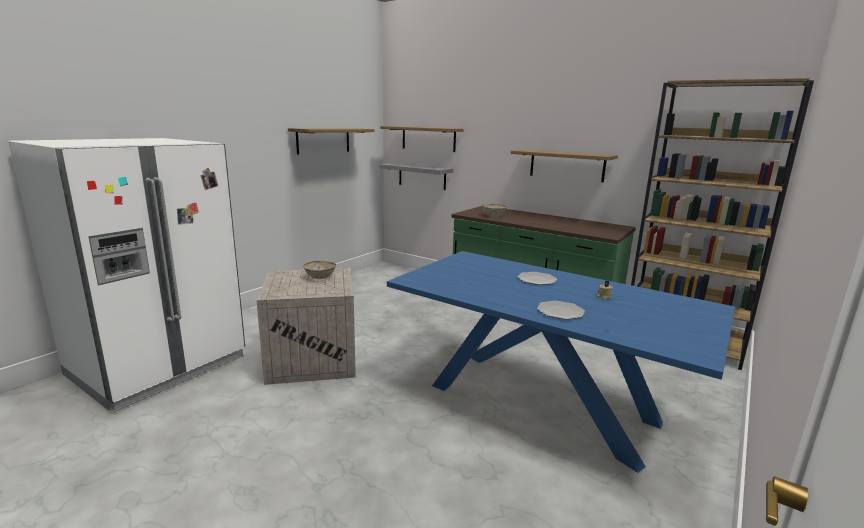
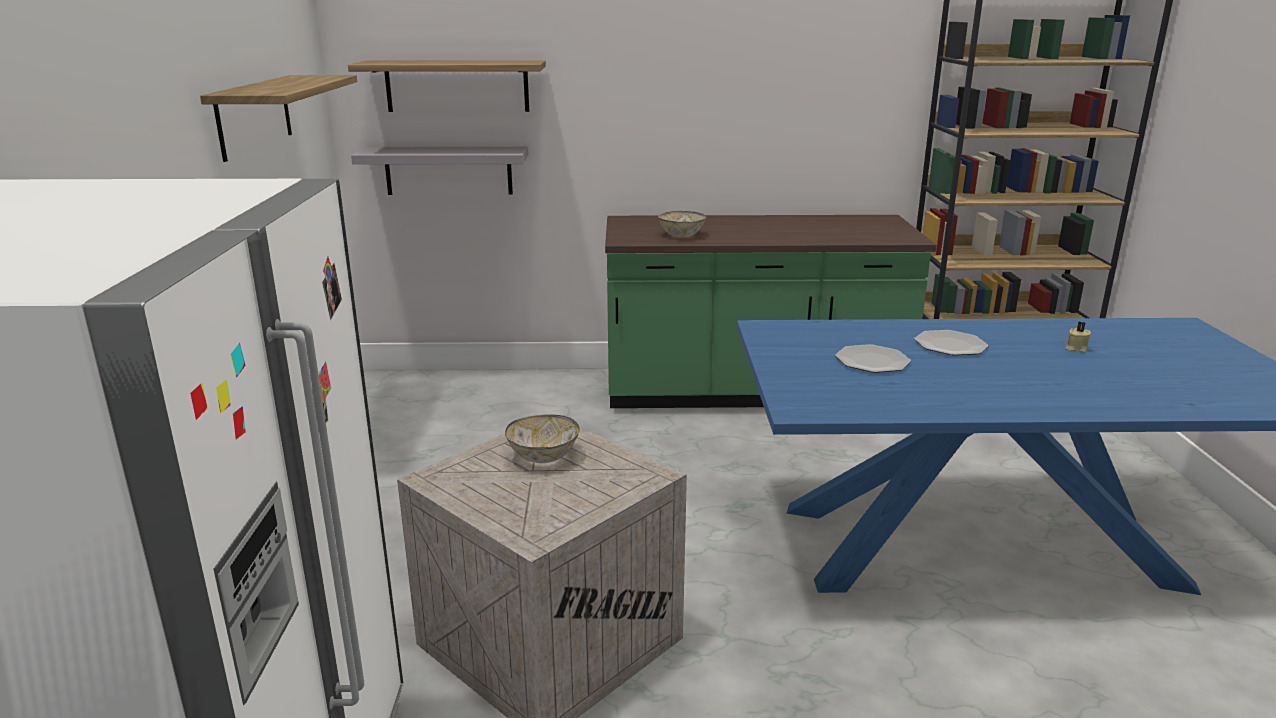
camera: 35 degrees left, 5 degrees up
shelf [511,149,618,182] -> none
plate [537,301,585,320] -> plate moved to [835,344,911,373]

